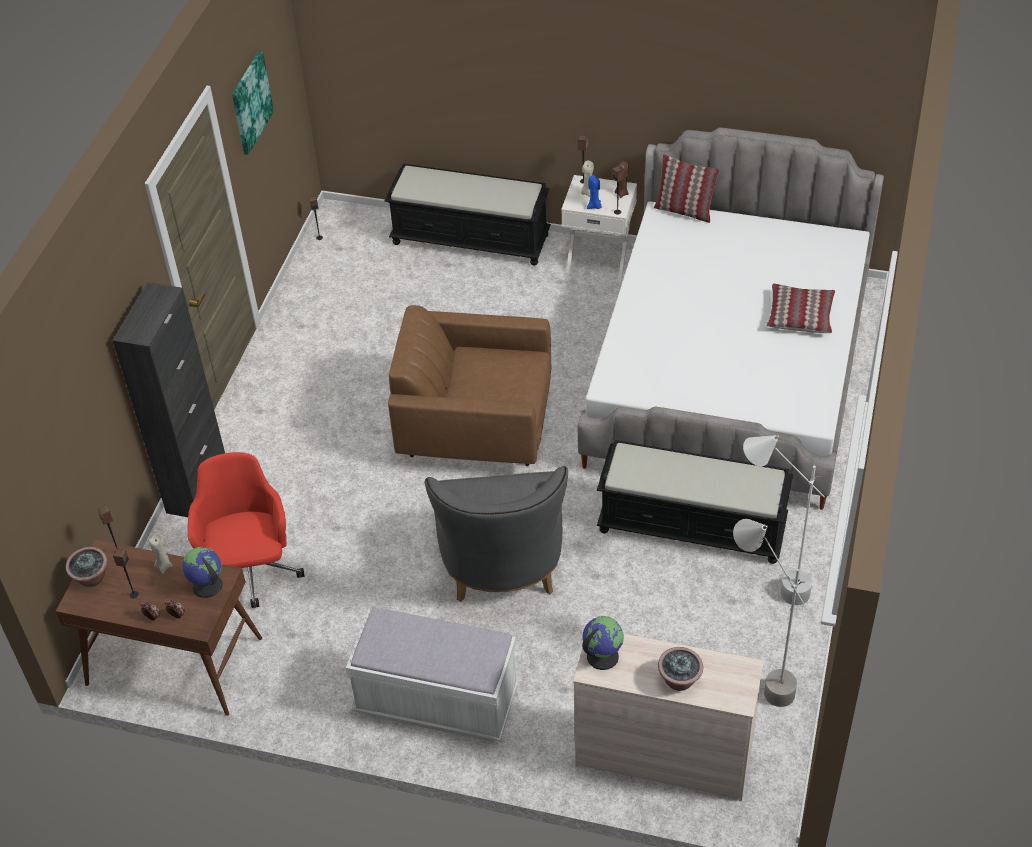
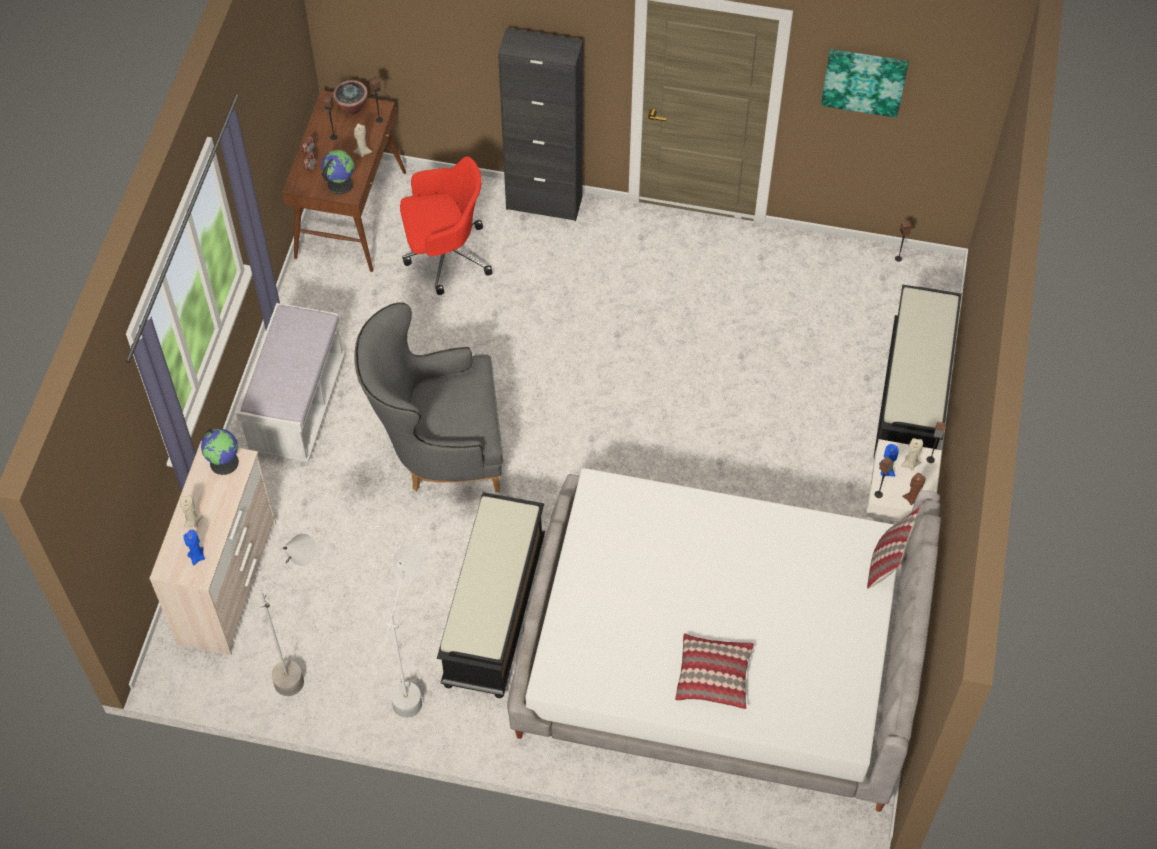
camera: 85 degrees right, 10 degrees up
brown armchair [388,305,551,466] -> none
potted plant [658,647,703,691] -> beige candle [180,495,203,528]
none -> blue candle [184,530,205,566]

